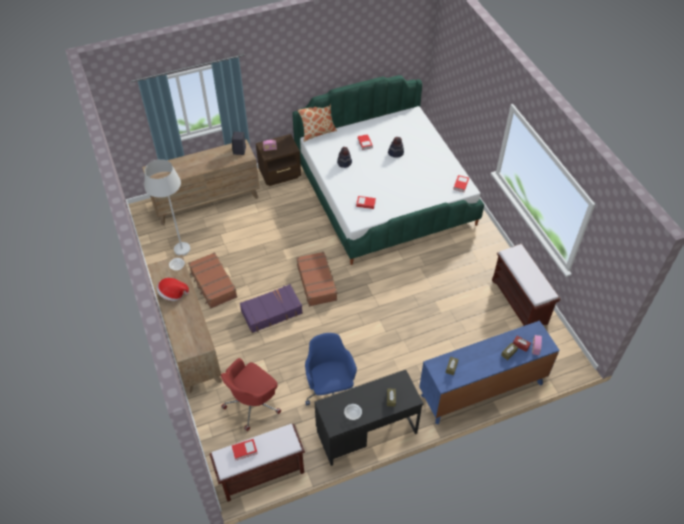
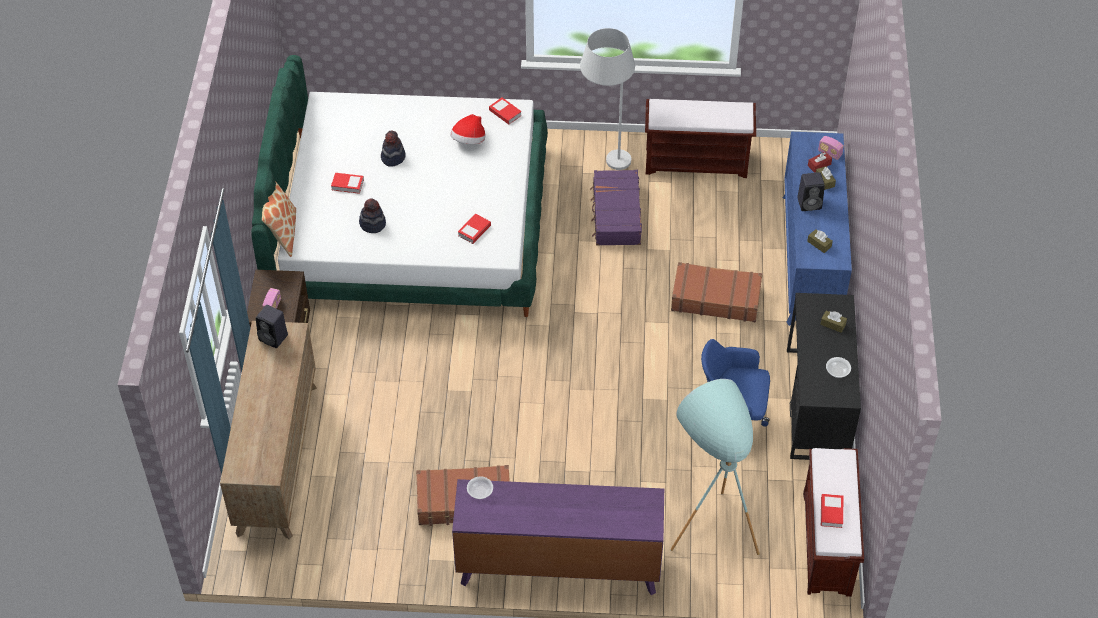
camera: 65 degrees left, 0 degrees up
white floor lamp [144,159,190,256] -> white floor lamp moved to [580,28,635,170]
brown dresser [148,255,222,394] -> purple dresser [452,479,664,595]
hat [157,278,189,301] -> hat moved to [450,114,485,144]
red office chair [221,358,281,431] -> turquoise floor lamp [670,379,760,555]
purple suitcase [240,284,303,333] -> purple suitcase moved to [590,170,642,246]
brown suitcase [297,252,338,307] -> brown suitcase moved to [671,262,763,322]
none -> black speaker [797,172,825,211]

